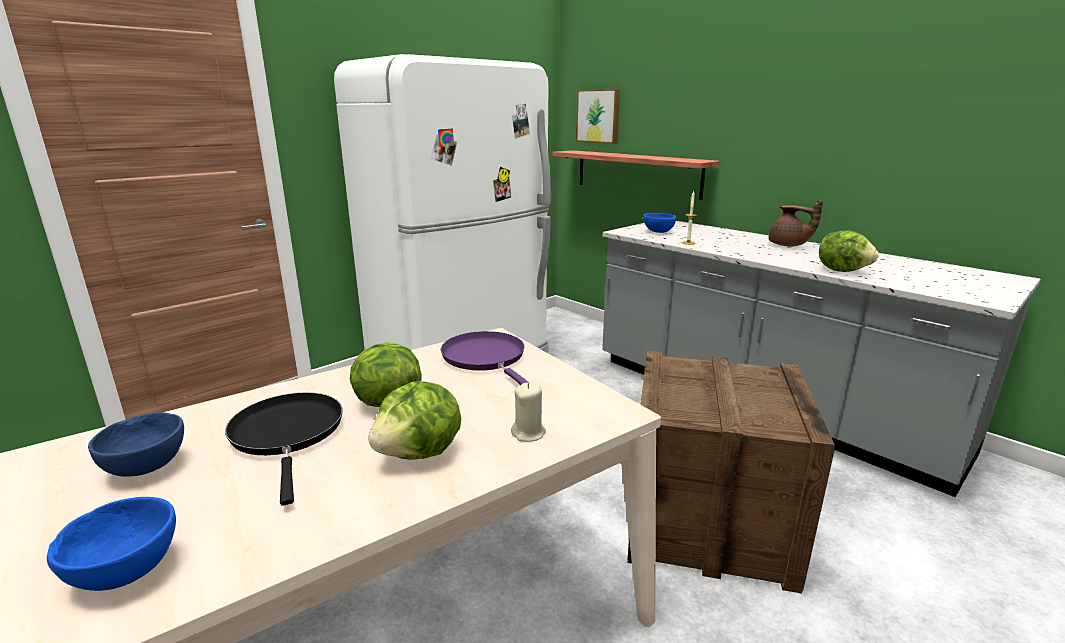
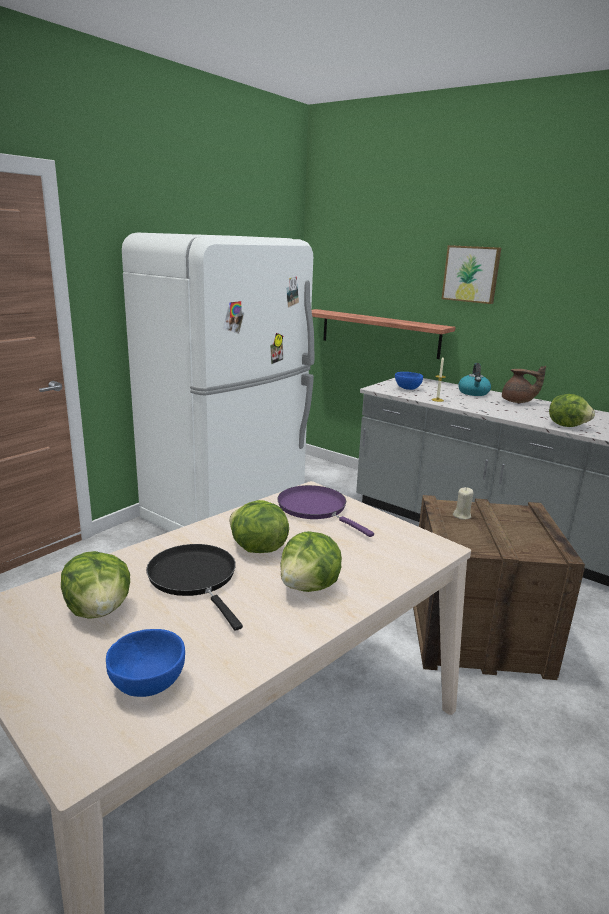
camera: 10 degrees left, 0 degrees up
blue bowl [88,412,184,477] -> lettuce [61,551,130,619]
beige candle [511,382,546,442] -> beige candle moved to [453,487,474,520]
picture [576,89,620,144] -> picture moved to [442,245,501,304]
none -> kettle [458,363,491,396]

